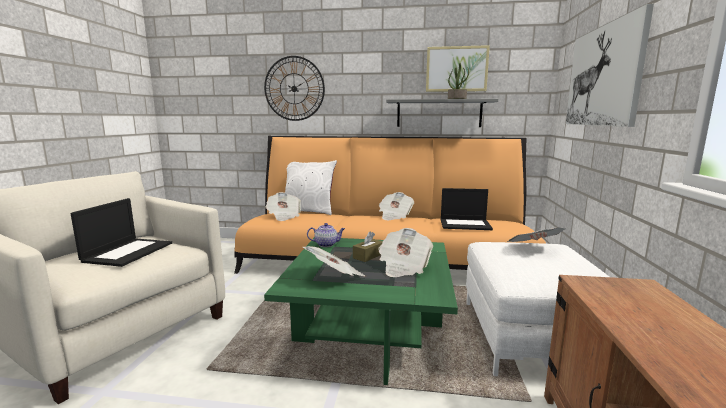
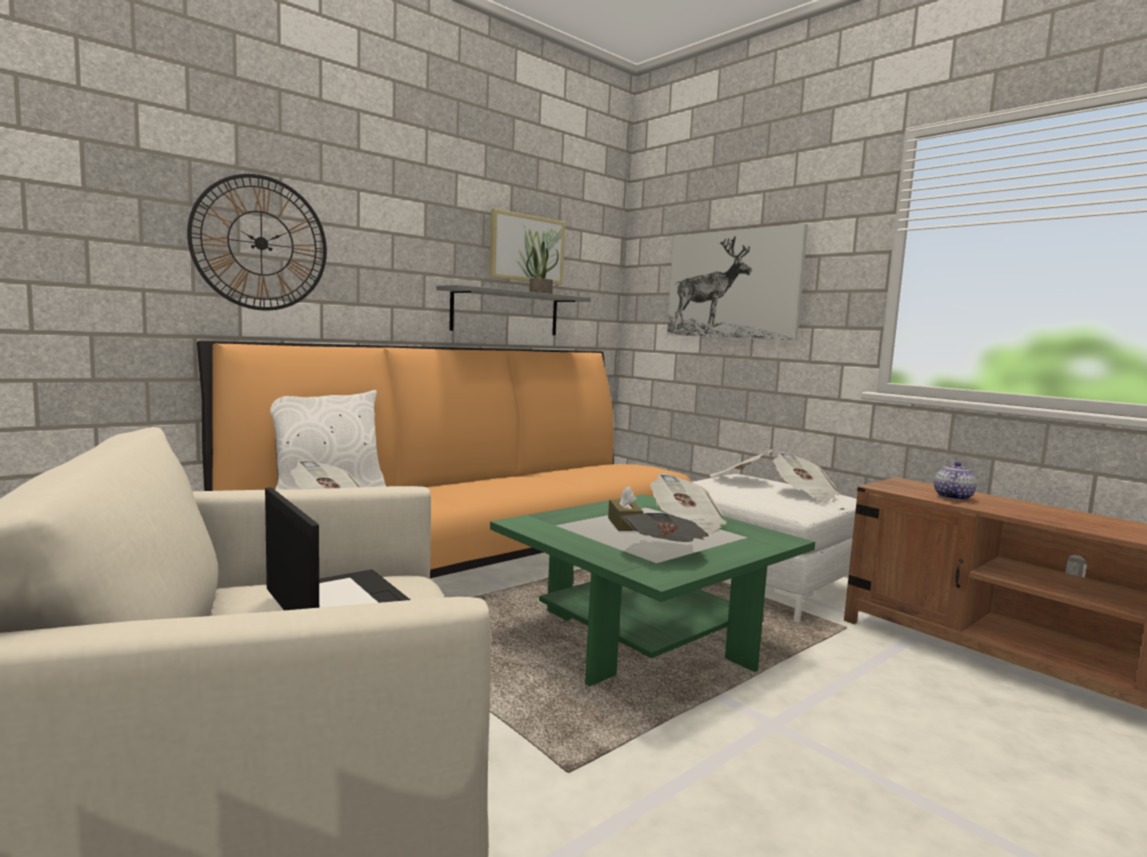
camera: 50 degrees left, 5 degrees down
teapot [307,223,345,247] -> teapot moved to [934,462,977,501]
newspaper [379,192,414,220] -> newspaper moved to [773,452,840,503]
laptop [440,188,493,230] -> none

